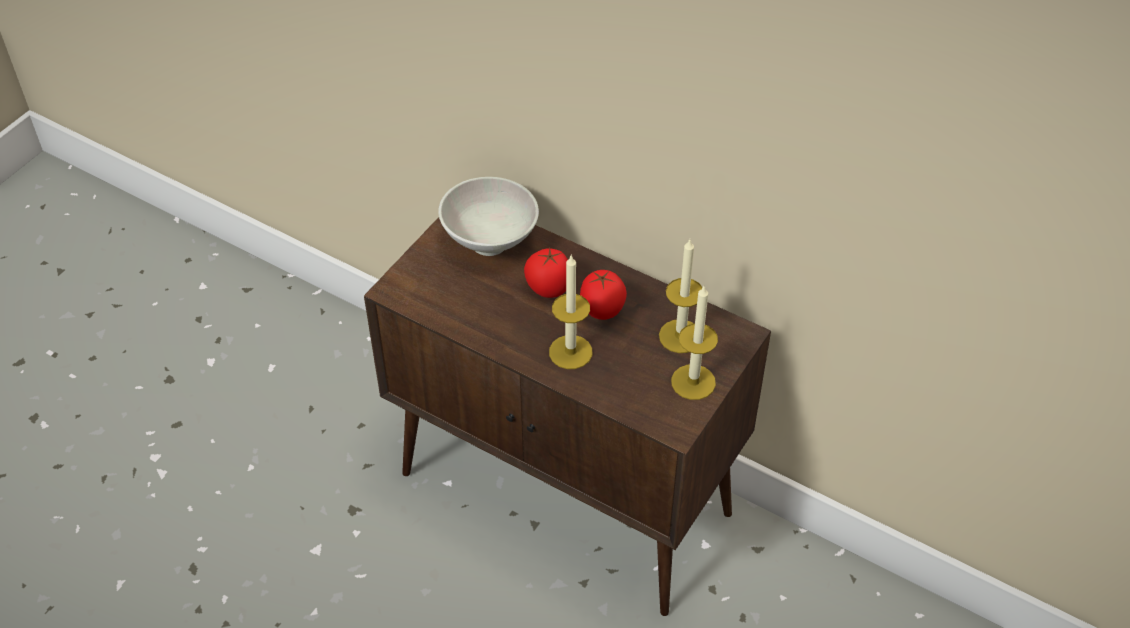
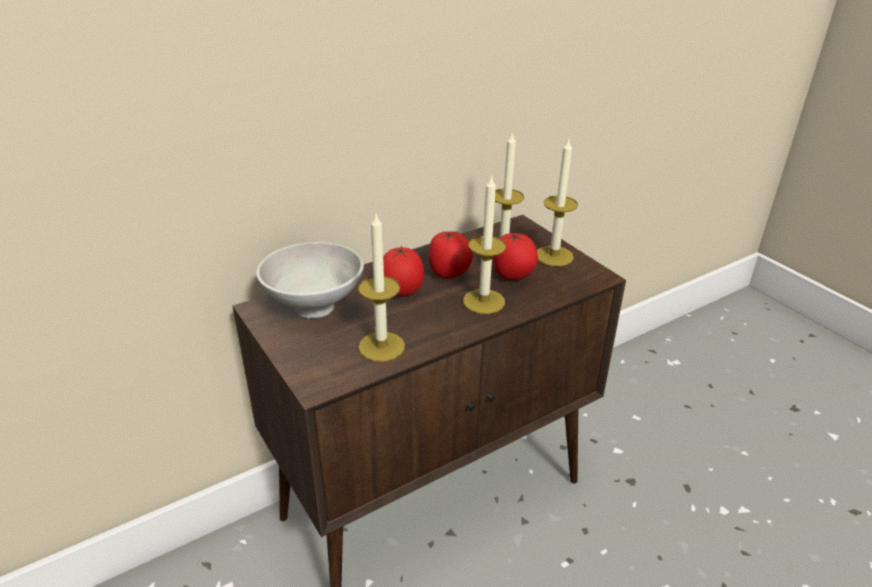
camera: 65 degrees left, 15 degrees down
none -> candle [358,214,405,362]
none -> tomato [493,233,538,280]

